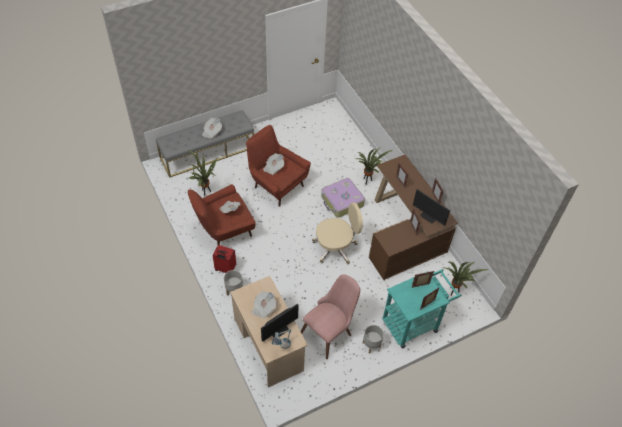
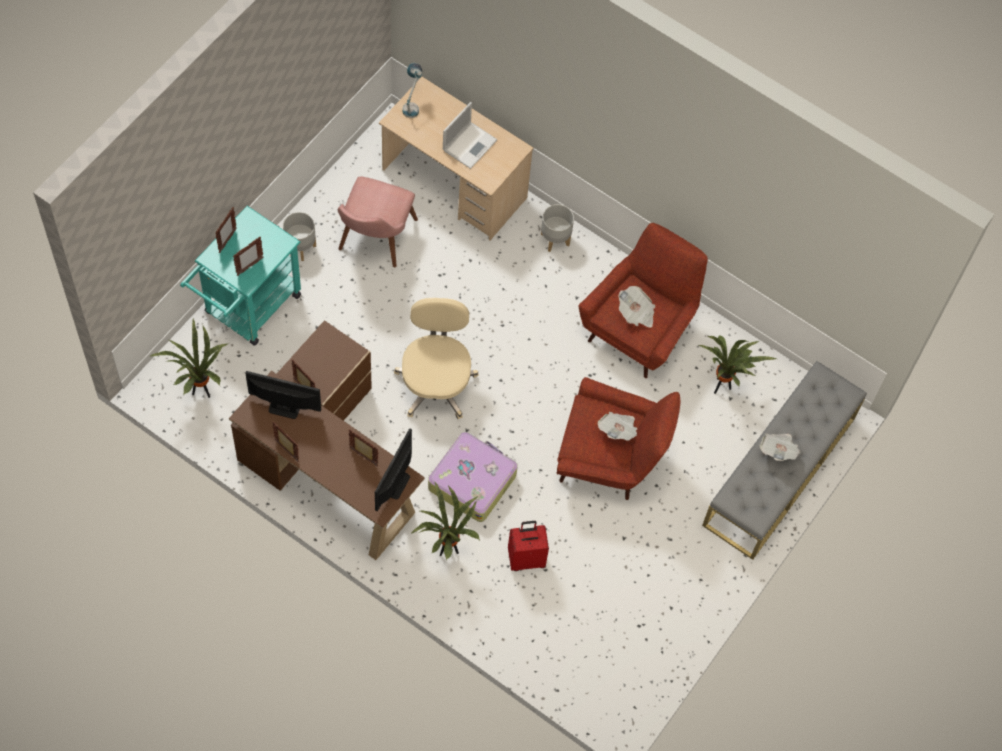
camera: 150 degrees right, 10 degrees up
red suitcase [213,245,236,273] -> red suitcase moved to [508,521,549,571]
newspaper [251,291,277,319] -> laptop [443,102,497,169]
monitor [261,304,299,342] -> monitor moved to [375,428,412,511]
beige office chair [312,202,363,264] -> beige office chair turned 135 degrees clockwise [394,298,479,419]

